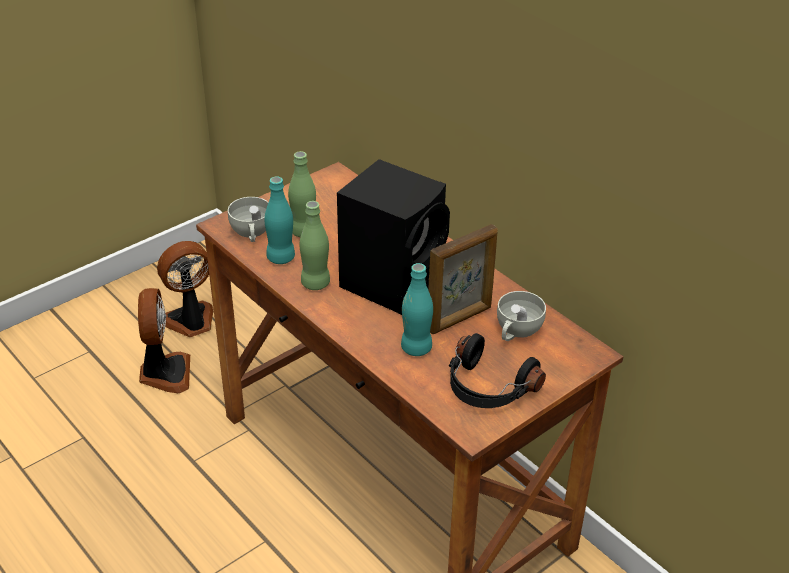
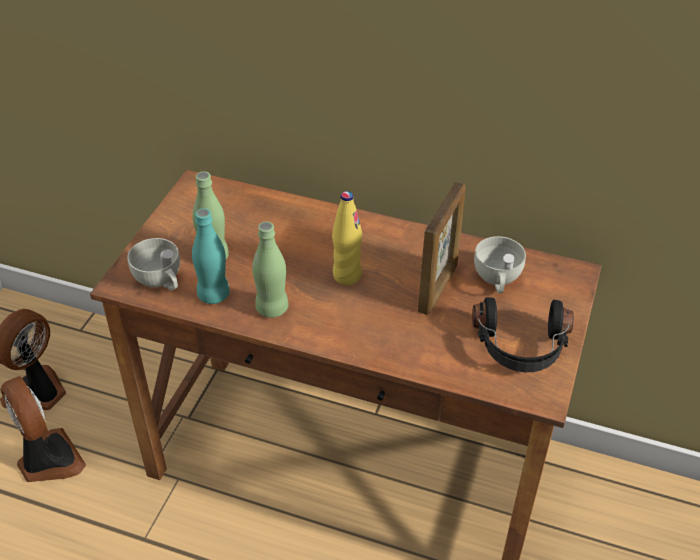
camera: 30 degrees left, 5 degrees up
black speaker [337,159,450,315] -> yellow bottle [332,191,362,285]
turquoise bottle [401,263,433,356] -> none

